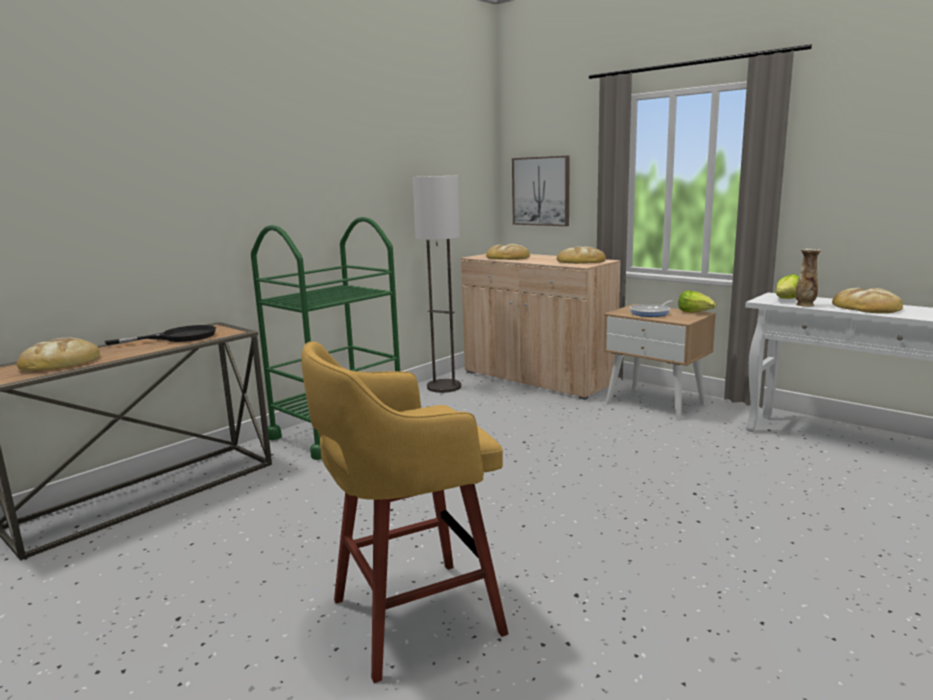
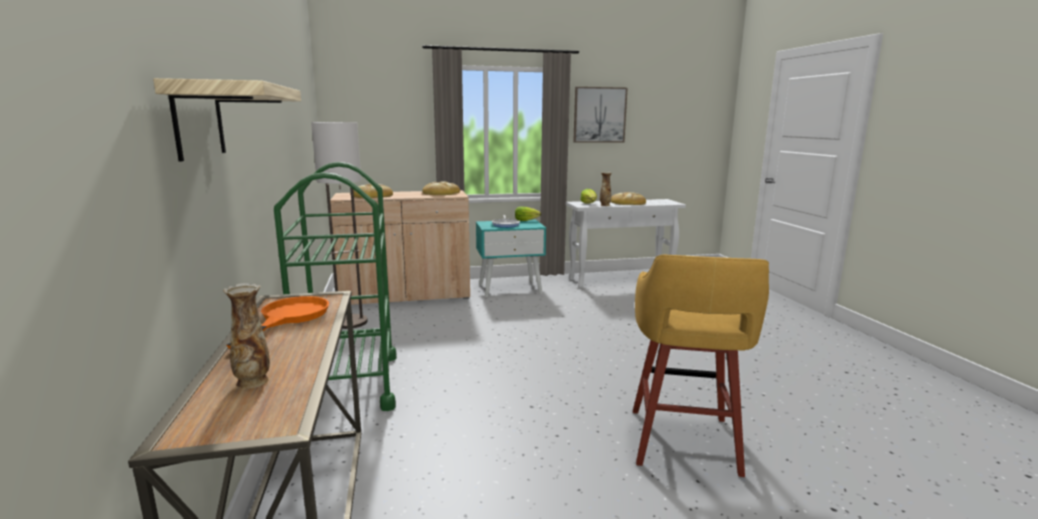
camera: 55 degrees left, 0 degrees up
bread [17,338,100,371] -> vase [223,283,270,389]
black frying pan [105,325,216,345] -> orange frying pan [227,296,329,349]
picture [512,156,570,226] -> picture moved to [573,87,628,143]
beige nightstand [603,304,716,421] -> turquoise nightstand [476,219,546,297]
none -> shelf [153,78,301,161]

